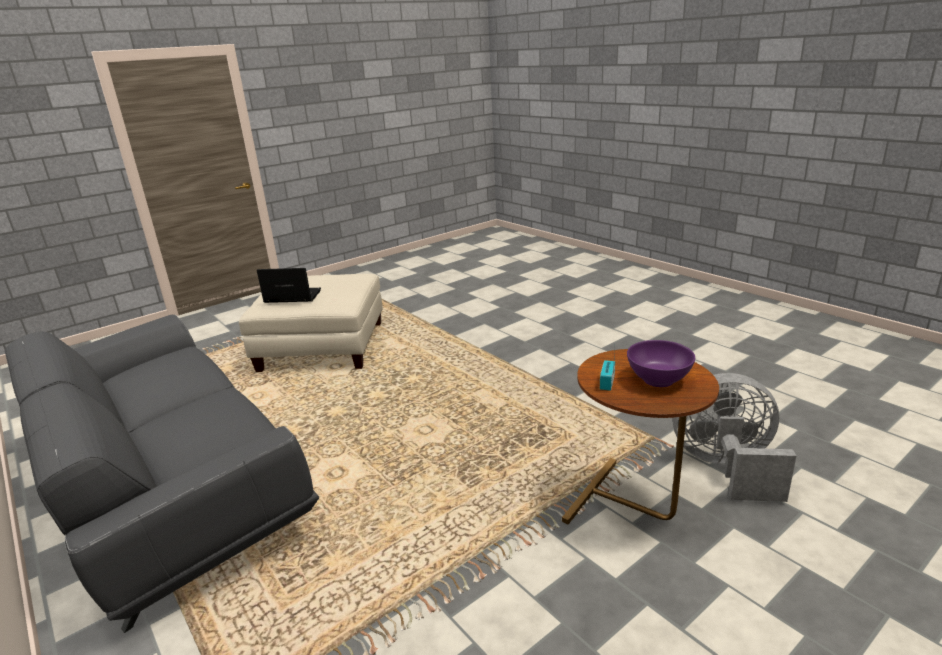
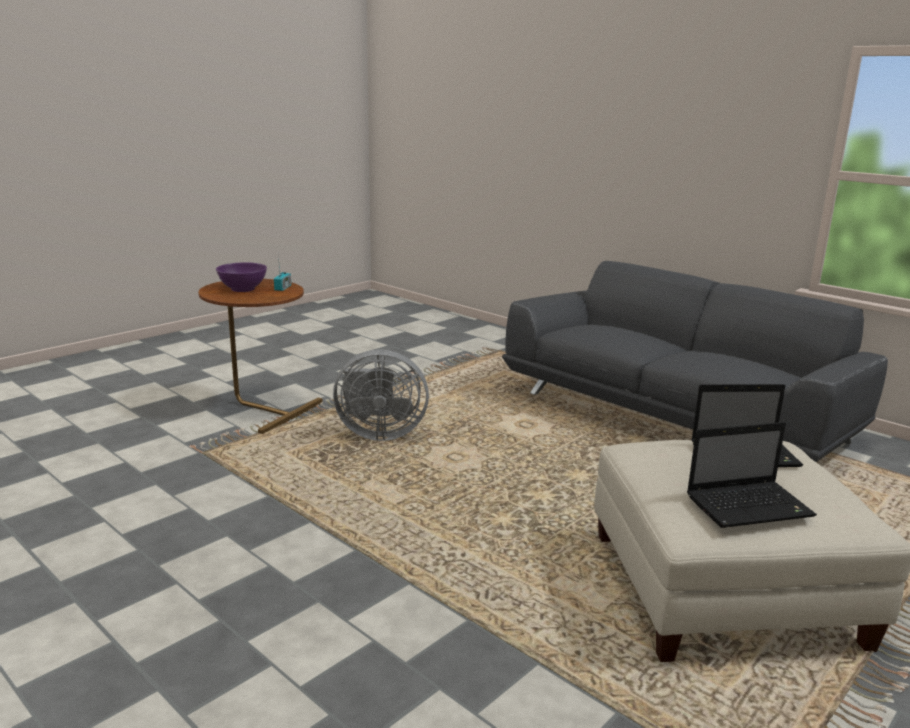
camera: 170 degrees right, 5 degrees down
grey fan [673,373,796,502] -> grey fan moved to [333,349,429,441]
none -> laptop [687,422,817,528]

